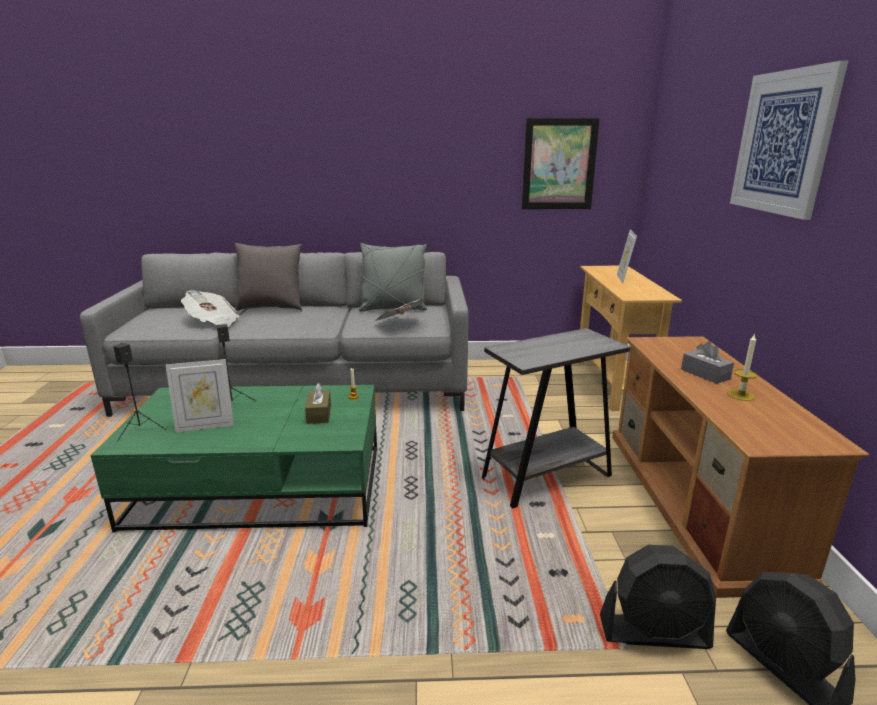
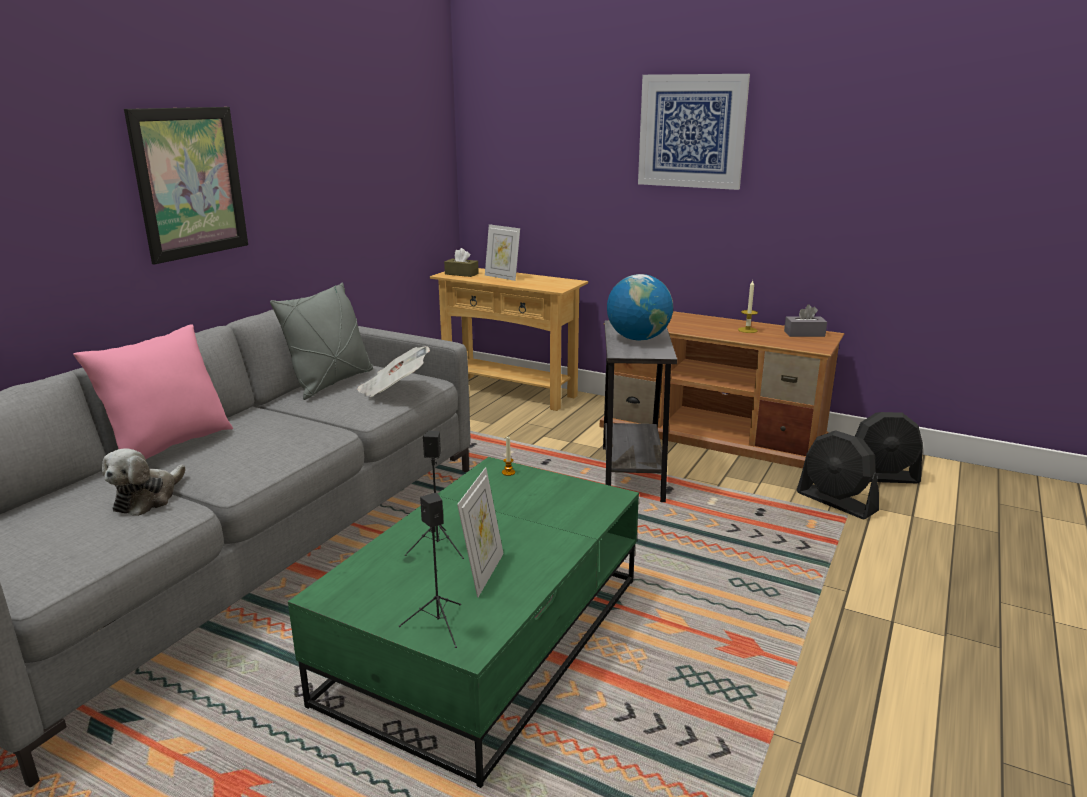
camera: 60 degrees left, 0 degrees up
newspaper [181,290,240,327] -> plush toy [102,448,186,516]
grey pillow [235,243,302,311] -> pink pillow [73,324,233,459]
brown tissue box [305,383,331,424] -> brown tissue box moved to [444,248,479,277]
picture [522,118,600,209] -> picture moved to [124,107,248,264]
black fan [600,545,716,649] -> black fan turned 105 degrees clockwise [797,430,879,519]
grey tissue box [681,341,734,384] -> grey tissue box moved to [784,304,827,337]
none -> globe [607,274,673,341]

